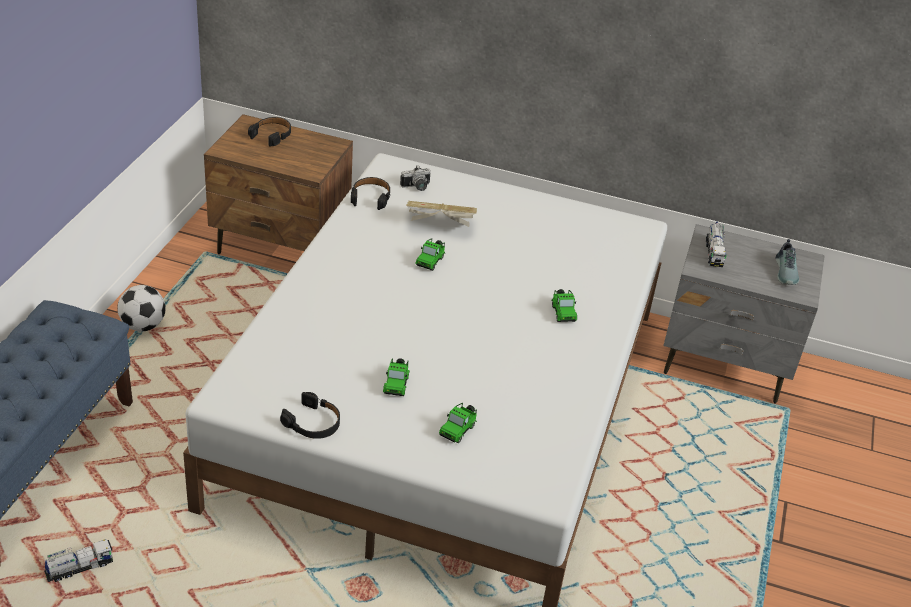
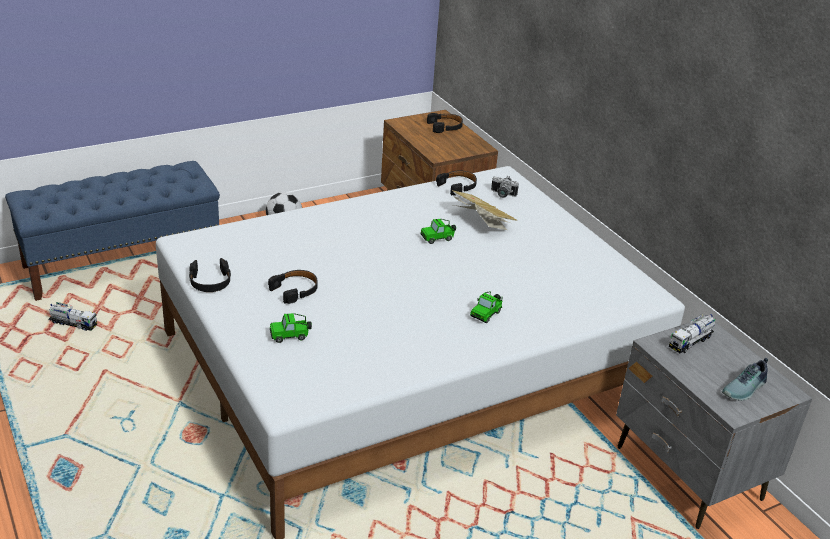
camera: 45 degrees right, 5 degrees down
toy car [383,358,410,396] -> black headphones [268,270,318,304]

